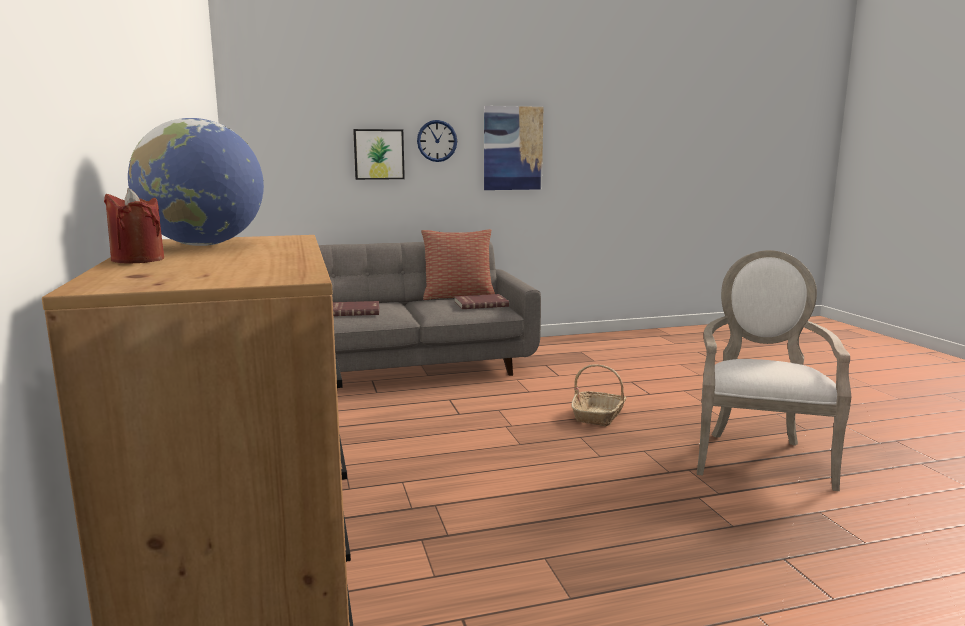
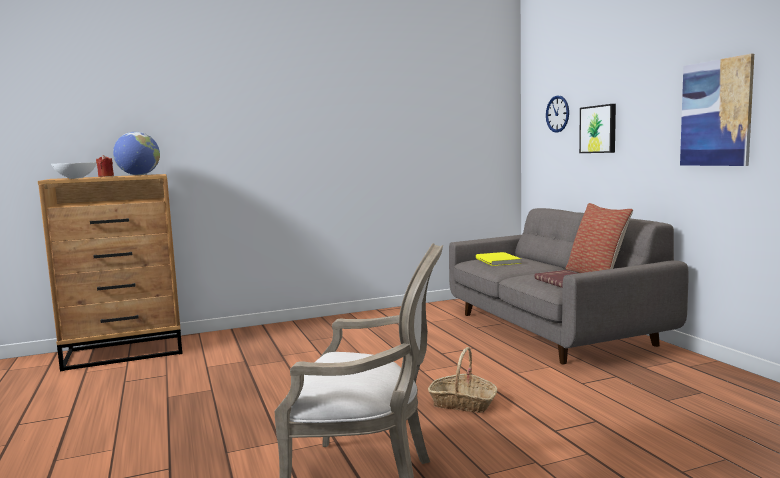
camera: 85 degrees right, 5 degrees down
red book [333,301,379,316] -> yellow book [476,252,521,266]
wall clock [417,120,457,162] -> wall clock moved to [546,96,569,133]
none -> white bowl [51,162,97,179]

